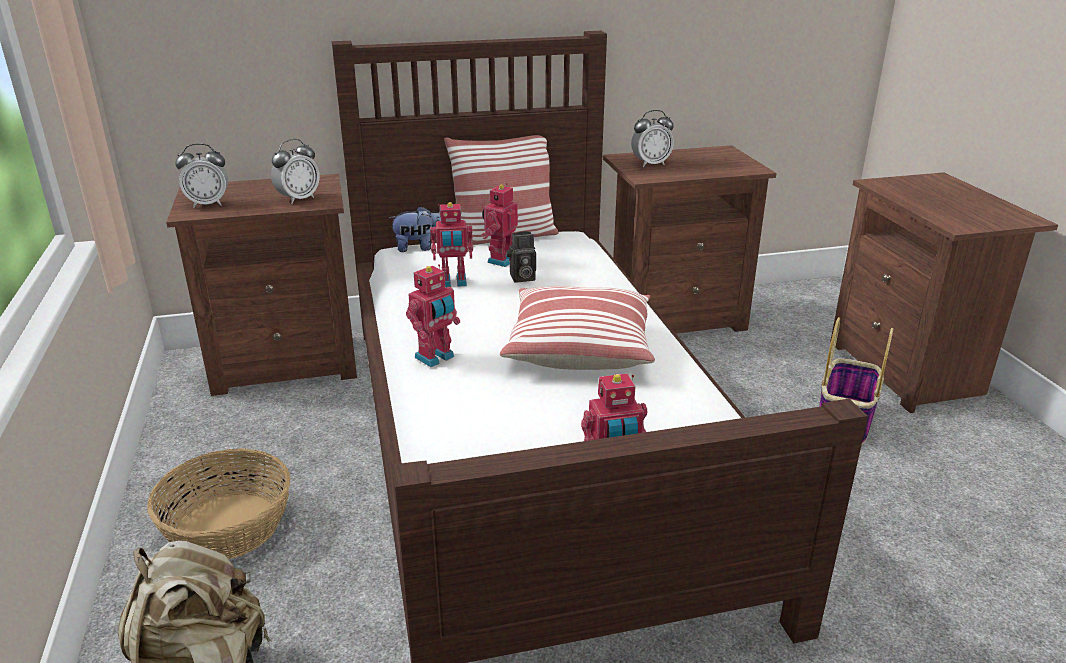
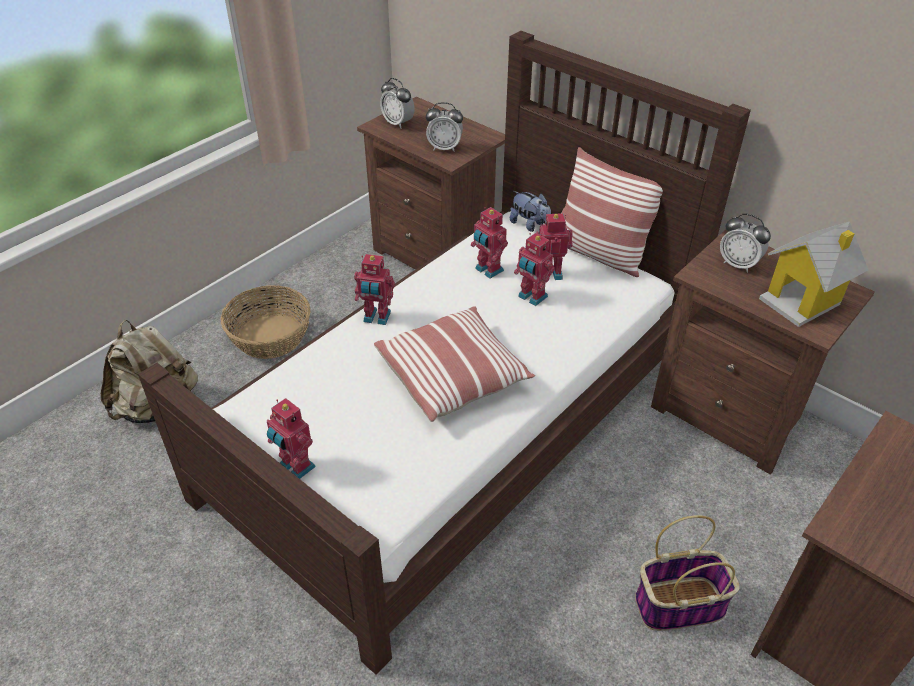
camera: 55 degrees right, 15 degrees up
camera [506,231,536,282] -> toy robot [514,233,555,306]
none -> toy house [759,221,868,327]

